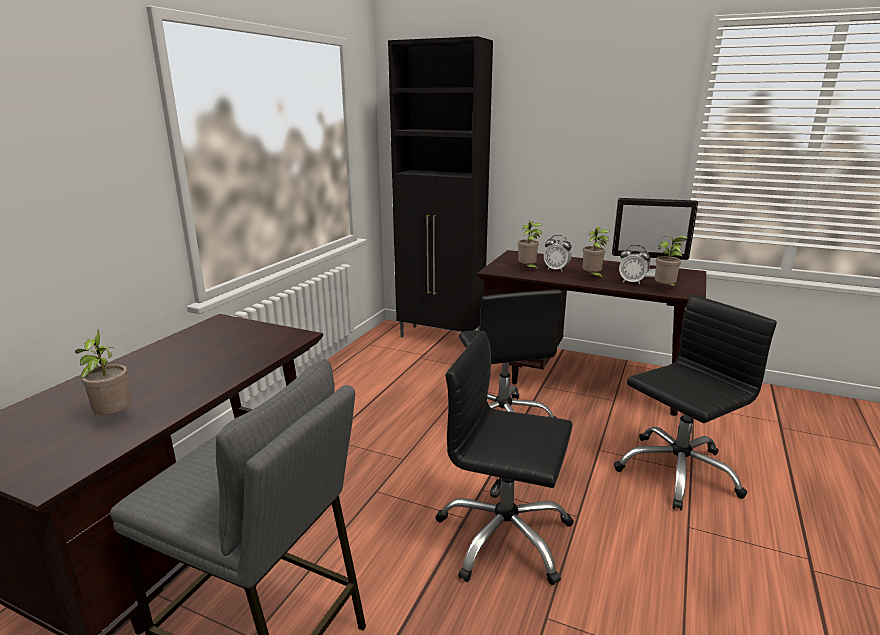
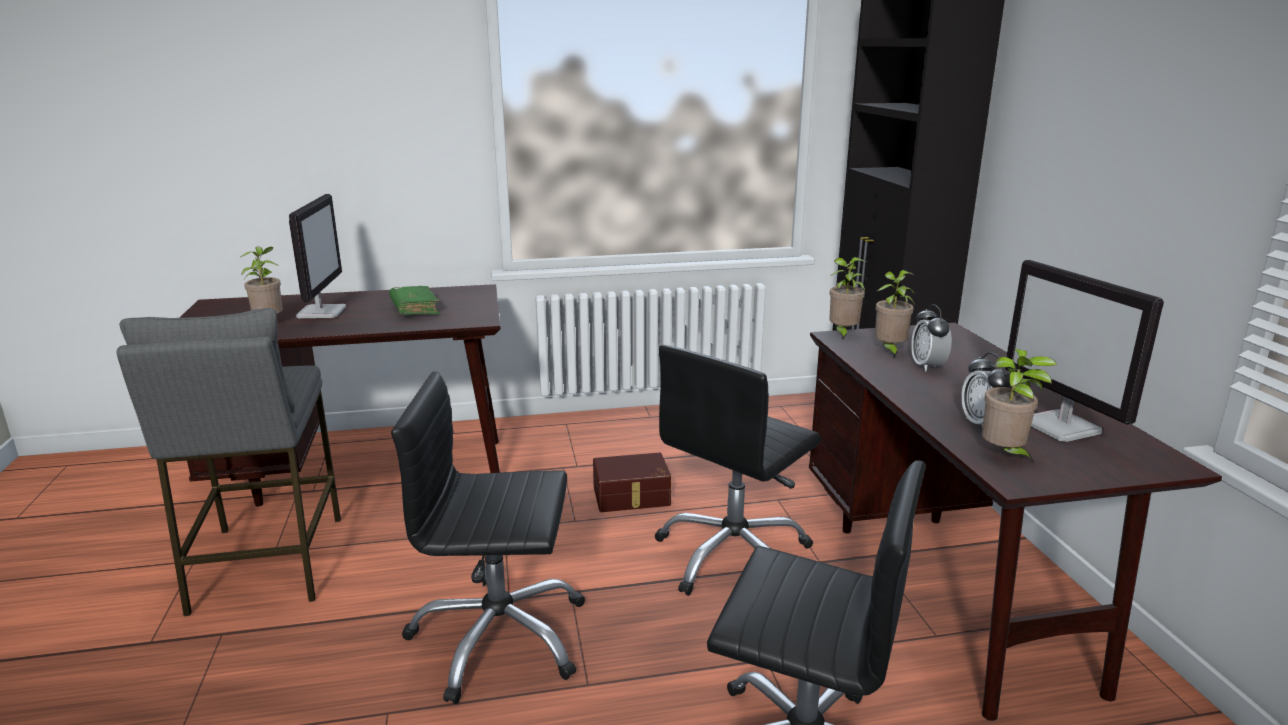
camera: 55 degrees right, 0 degrees up
black office chair [436,331,574,585] -> black office chair turned 75 degrees counterclockwise [391,371,585,704]
potted plant [582,227,609,279] -> potted plant moved to [829,257,867,340]
none -> monitor [289,194,346,318]
none -> green book [389,286,440,315]
none -> brown storage box [593,453,671,512]

